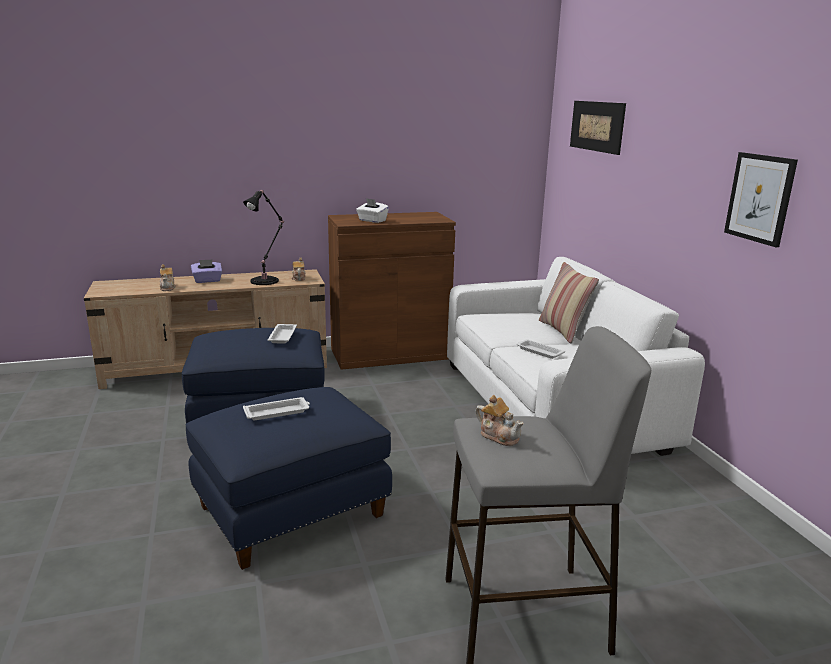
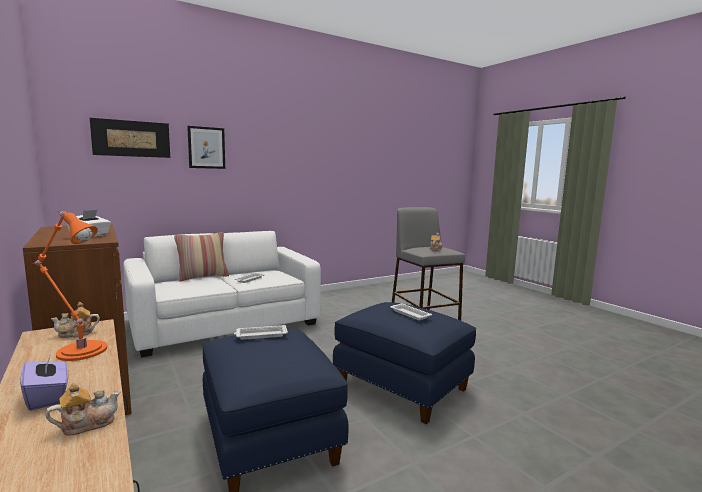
camera: 105 degrees left, 10 degrees down
black table lamp [243,190,284,285] -> orange table lamp [32,211,107,361]
picture [724,152,798,247] -> picture moved to [187,126,225,169]

